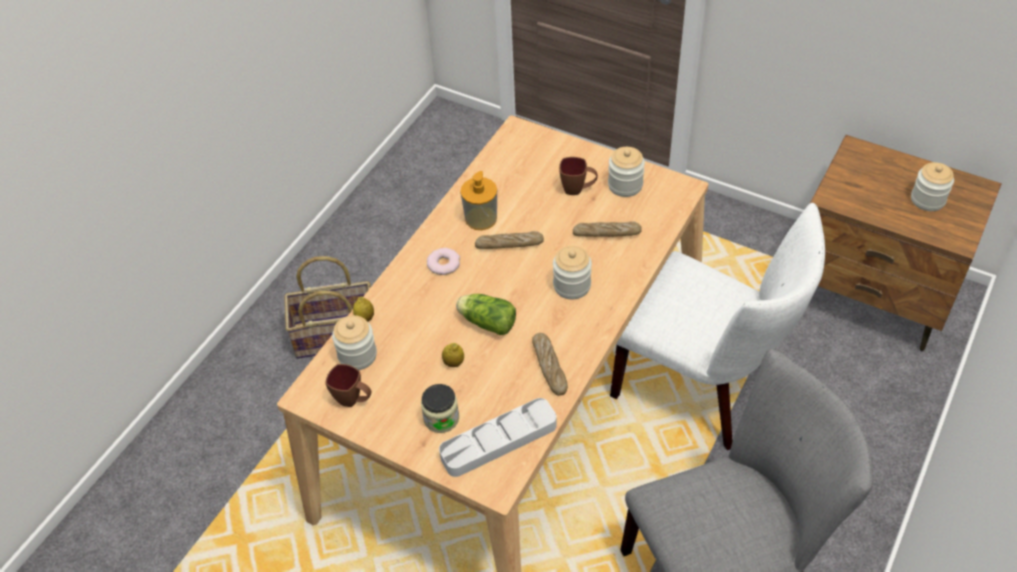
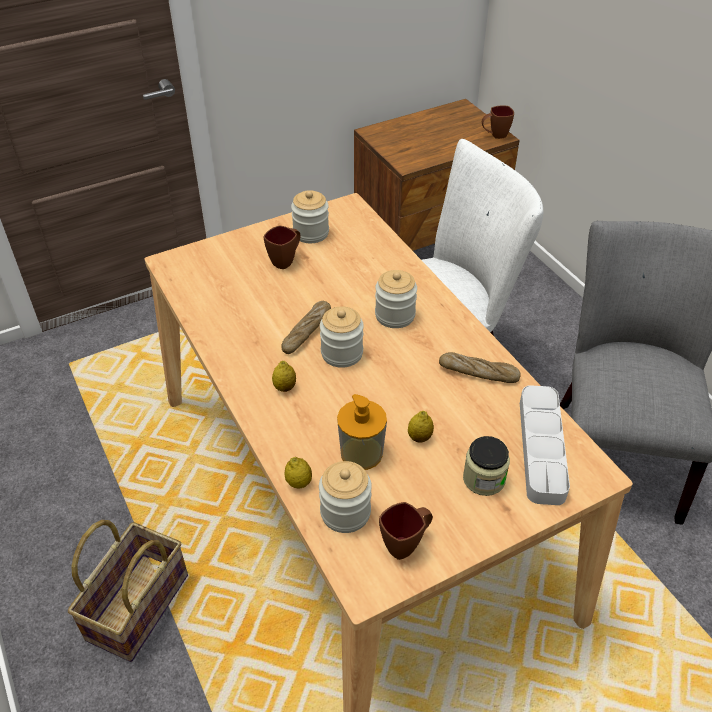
camera: 60 degrees left, 5 degrees down
donut [427,248,460,275] -> lemon [272,361,296,392]
lettuce [456,294,516,335] -> none
soap dispenser [460,171,497,230] -> soap dispenser moved to [337,394,387,470]
bread [573,221,642,237] -> none
jar [911,162,954,211] -> jar moved to [320,307,364,368]
none -> brown mug [482,106,514,139]

